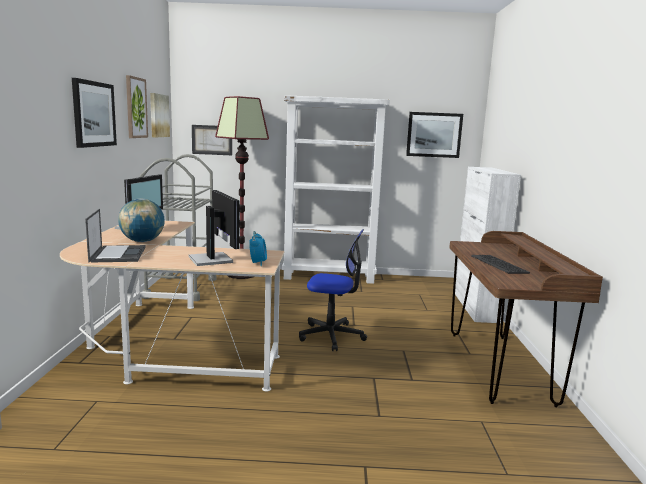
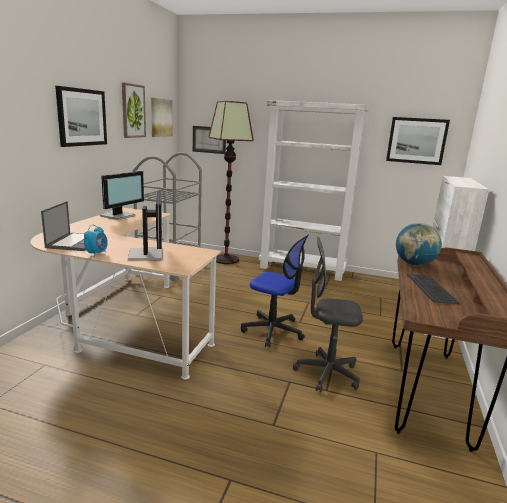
camera: 15 degrees right, 5 degrees up
globe [118,199,165,242] -> globe moved to [396,223,442,266]
alarm clock [249,231,267,266] -> alarm clock moved to [84,225,108,257]
none -> grey office chair [293,237,363,392]

